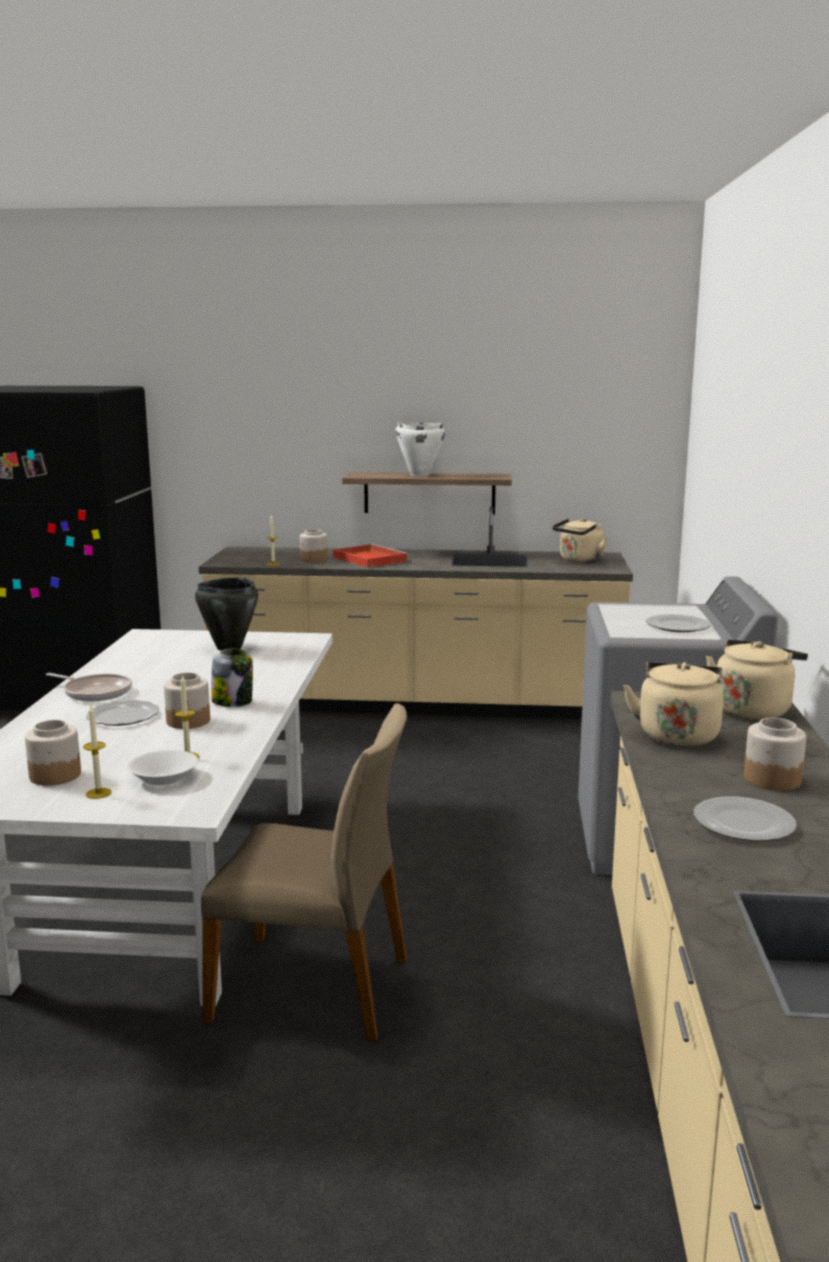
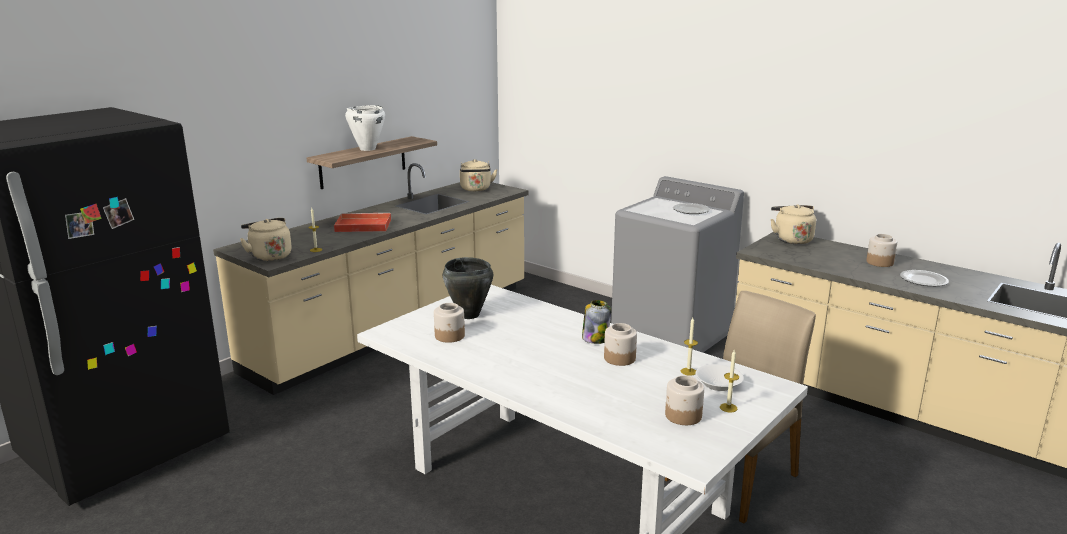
camera: 55 degrees left, 5 degrees up
frying pan [46,673,132,702] -> none
plate [86,700,159,726] -> none
jar [300,529,327,562] -> jar moved to [434,303,465,343]
beige kettle [623,662,724,746] -> beige kettle moved to [240,218,292,261]

